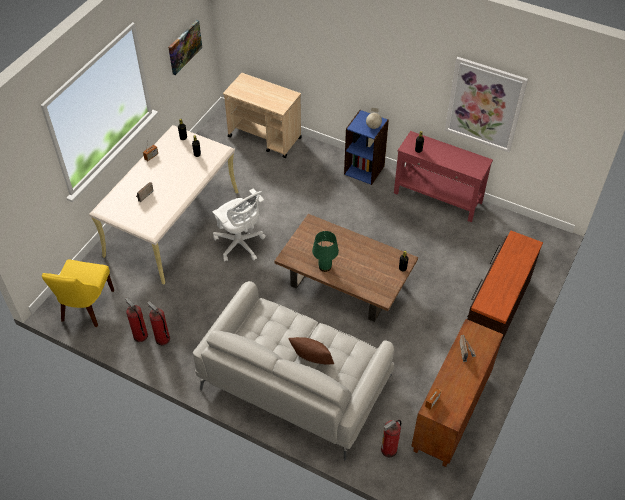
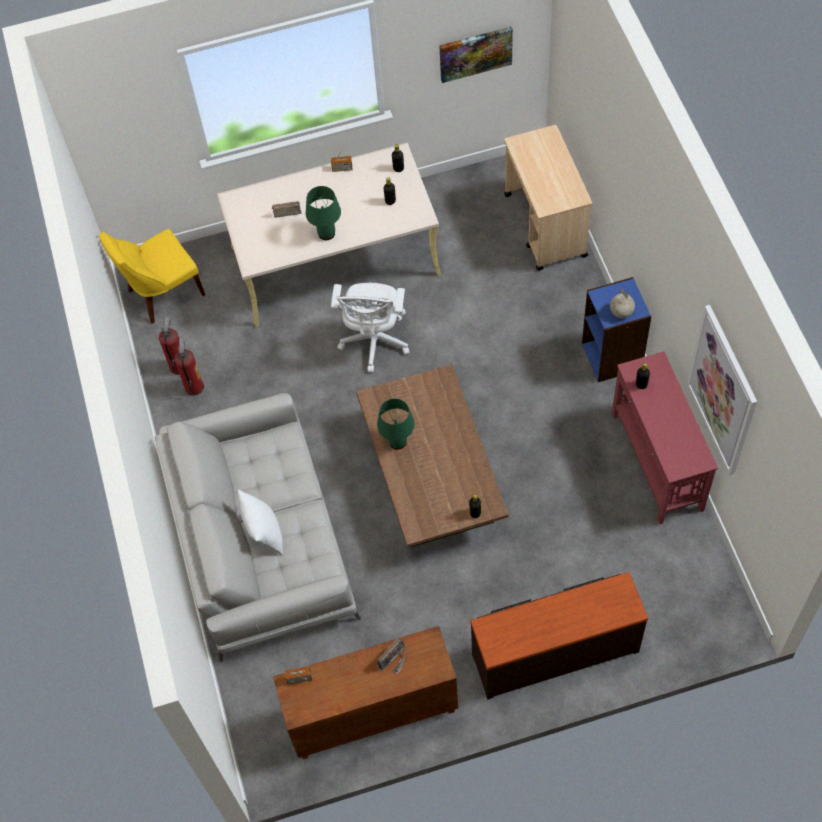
camera: 50 degrees right, 10 degrees up
brown pillow [288,337,334,365] -> white pillow [238,490,283,555]
fire extinguisher [381,420,401,457] -> none
none -> green table lamp [306,186,341,240]

